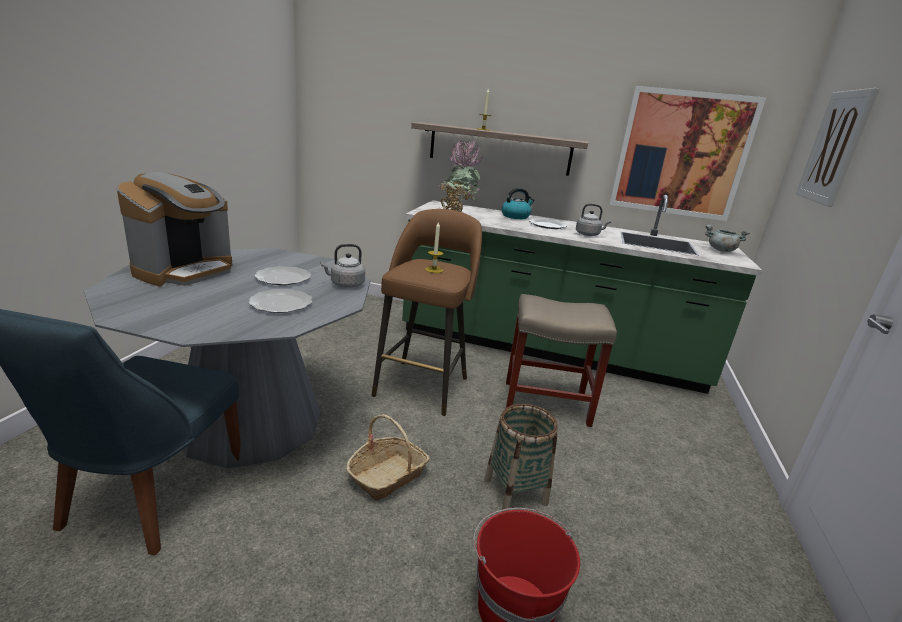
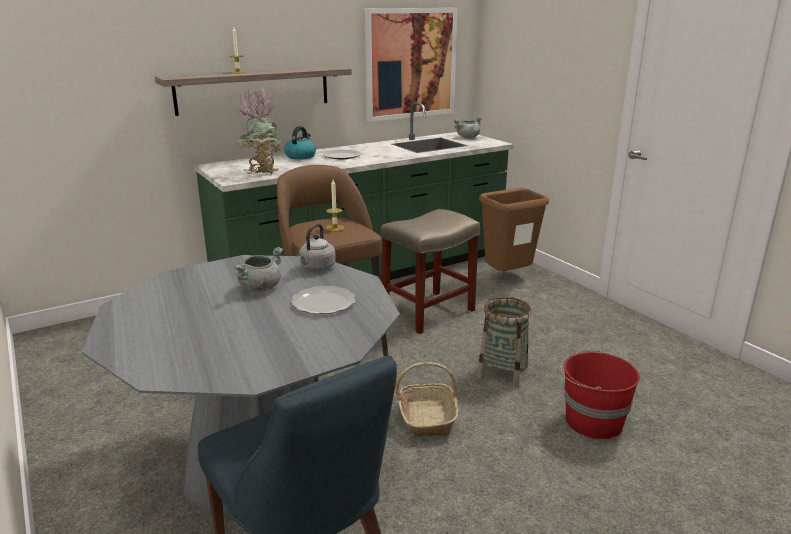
camera: 45 degrees left, 0 degrees up
coffee machine [116,172,232,286] -> none
plate [254,266,311,285] -> grey cooking pot [234,247,283,292]
grey kettle [576,204,611,236] -> none
picture [796,88,880,207] -> none
none -> brown trash can [479,188,549,271]

